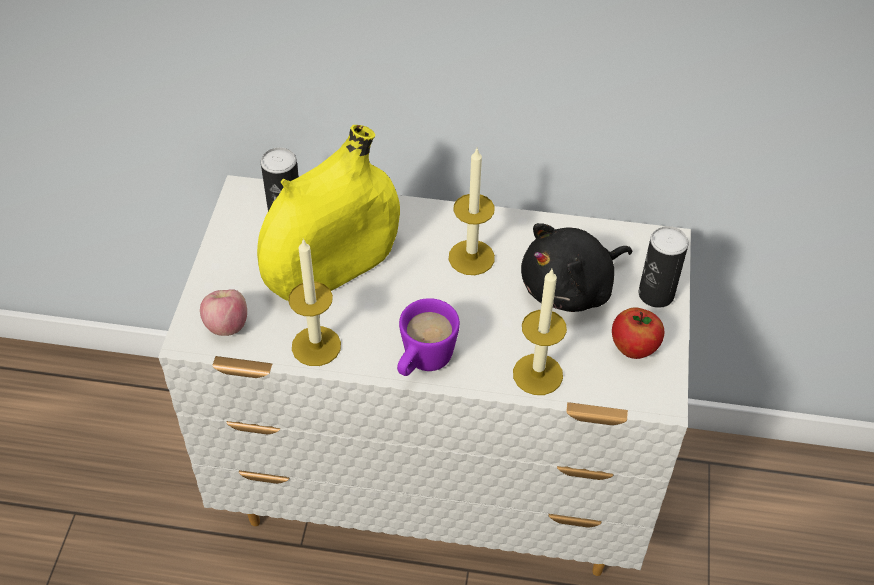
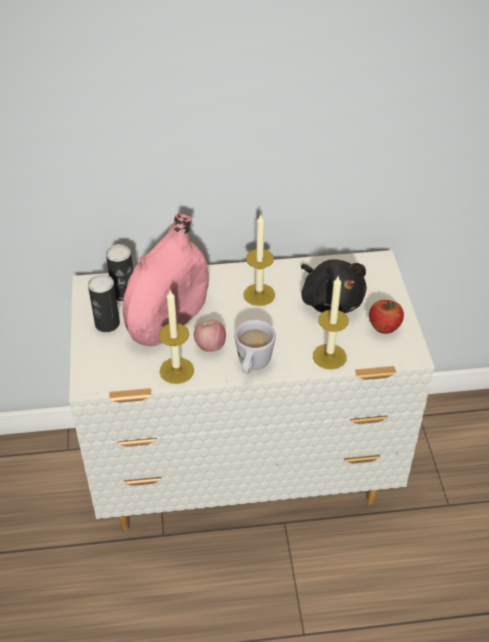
camera: 15 degrees left, 5 degrees down
apple [200,289,247,336] -> apple moved to [194,320,226,352]
yellow vase [257,125,400,301] -> pink vase [123,214,209,346]
purple mug [397,298,460,376] -> white mug [234,320,276,374]
black plush toy [521,223,632,312] -> black plush toy turned 75 degrees counterclockwise [301,259,367,313]
can [638,226,689,308] -> can moved to [88,274,120,332]

